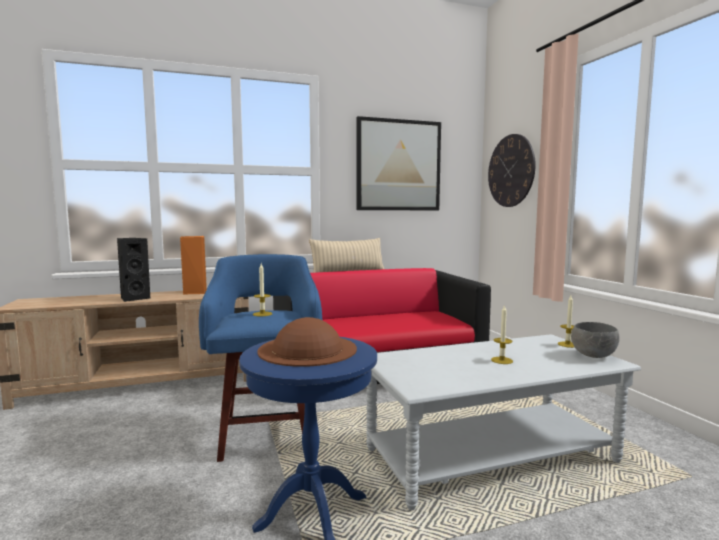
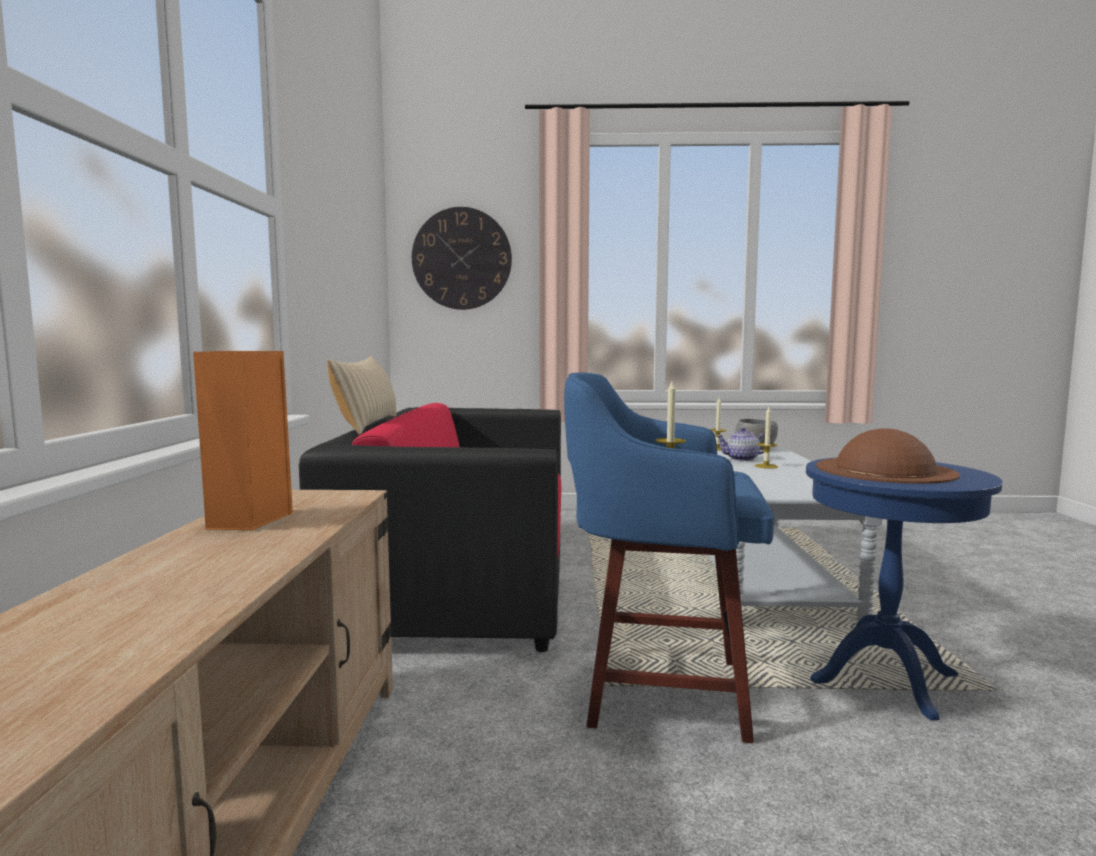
camera: 70 degrees left, 0 degrees up
black speaker [117,238,150,302] -> none
picture [356,116,441,210] -> none
none -> teapot [716,427,771,461]

